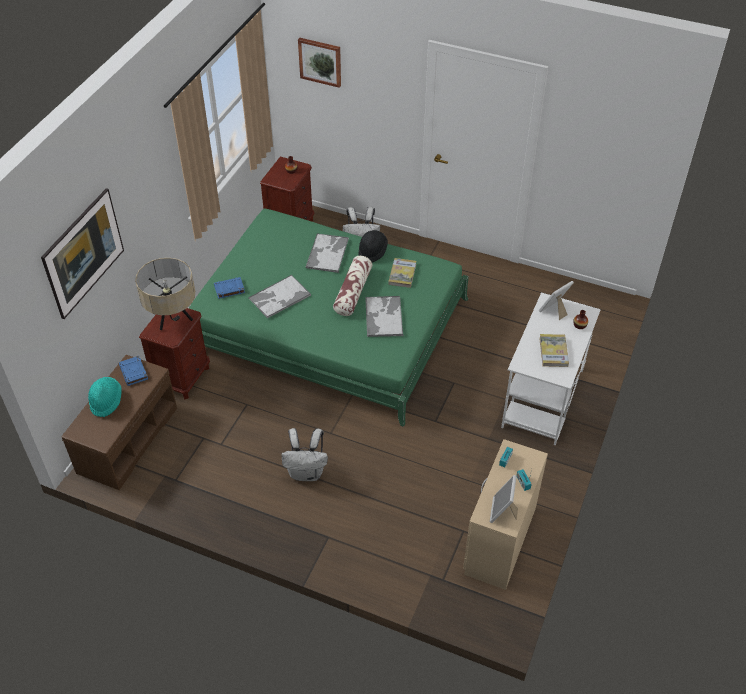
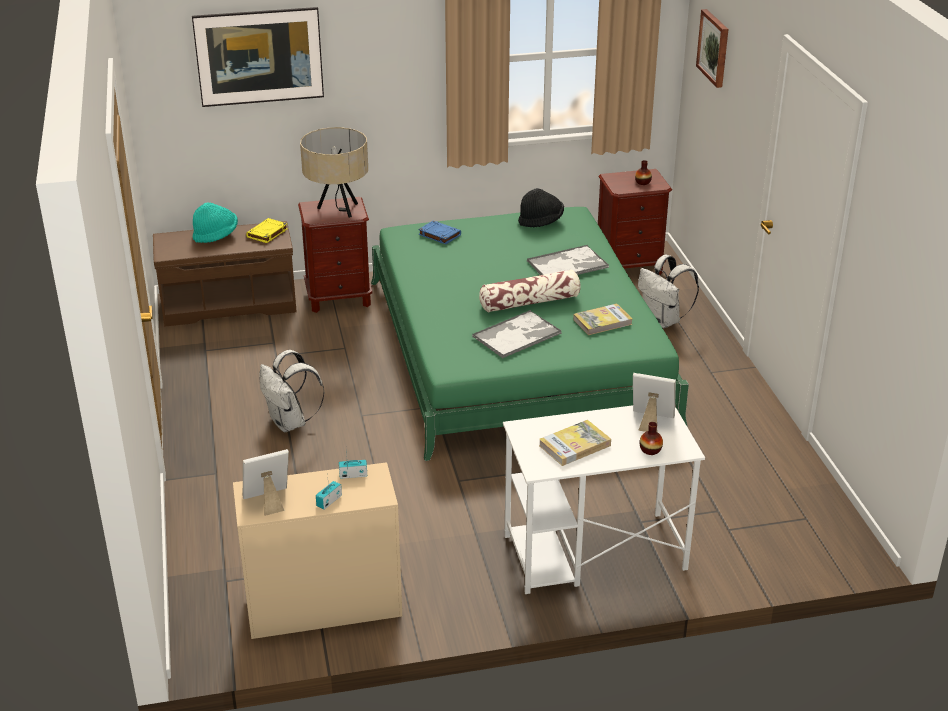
camera: 55 degrees right, 15 degrees down
blue book [119,356,148,386] -> yellow book [246,218,288,243]
tray [249,275,311,319] -> none
black hat [359,230,388,262] -> black hat moved to [518,188,564,227]

